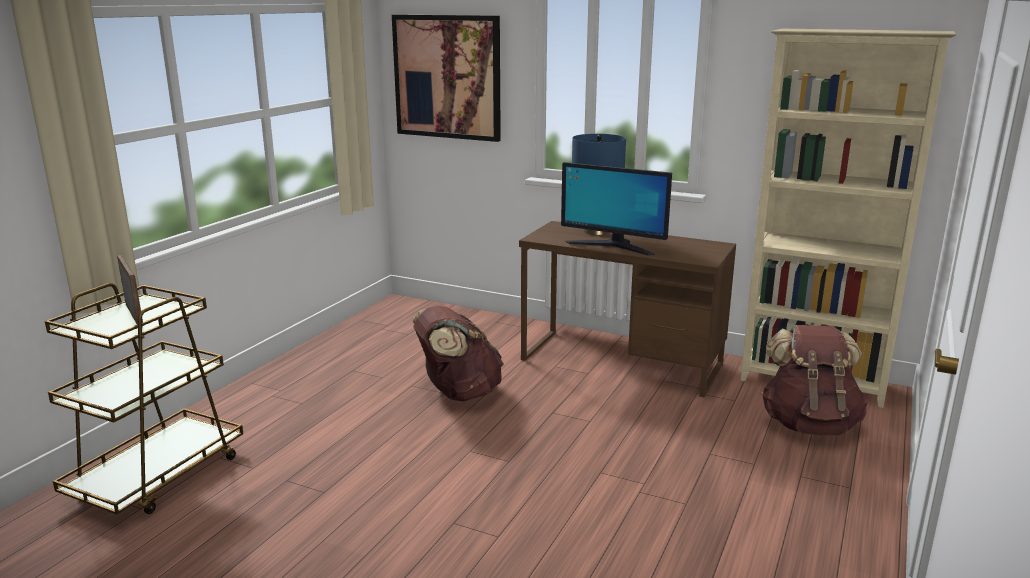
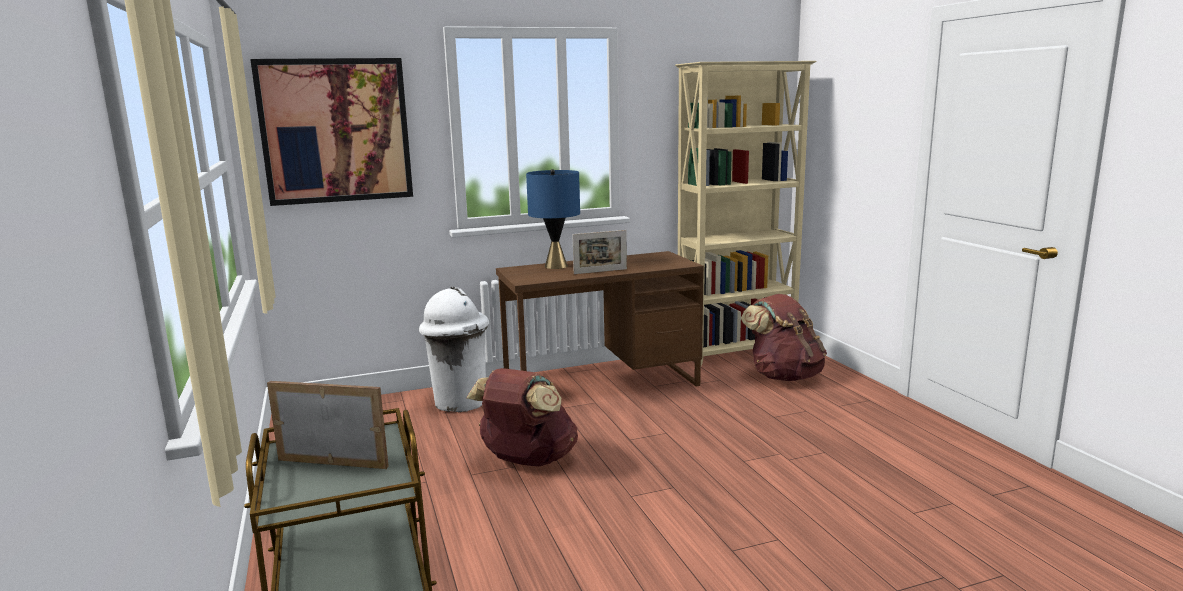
camera: 45 degrees left, 5 degrees down
monitor [561,162,672,255] -> picture frame [572,230,627,274]
none -> white trash can [419,287,489,412]

